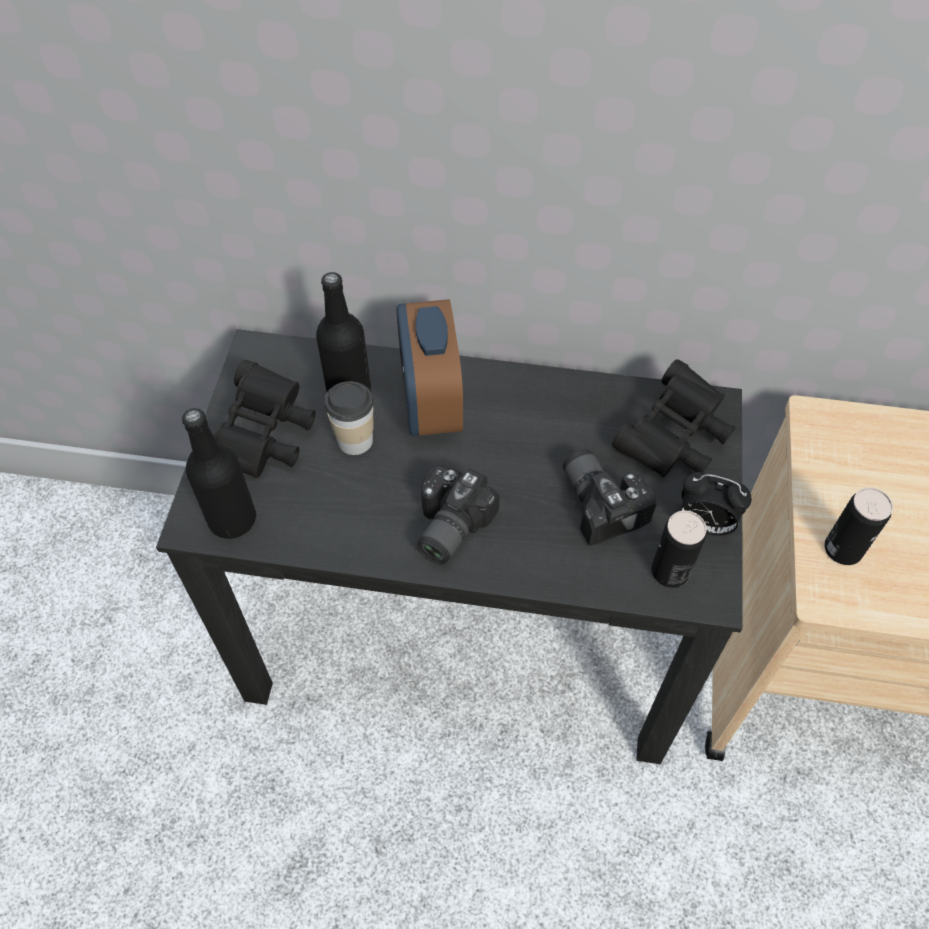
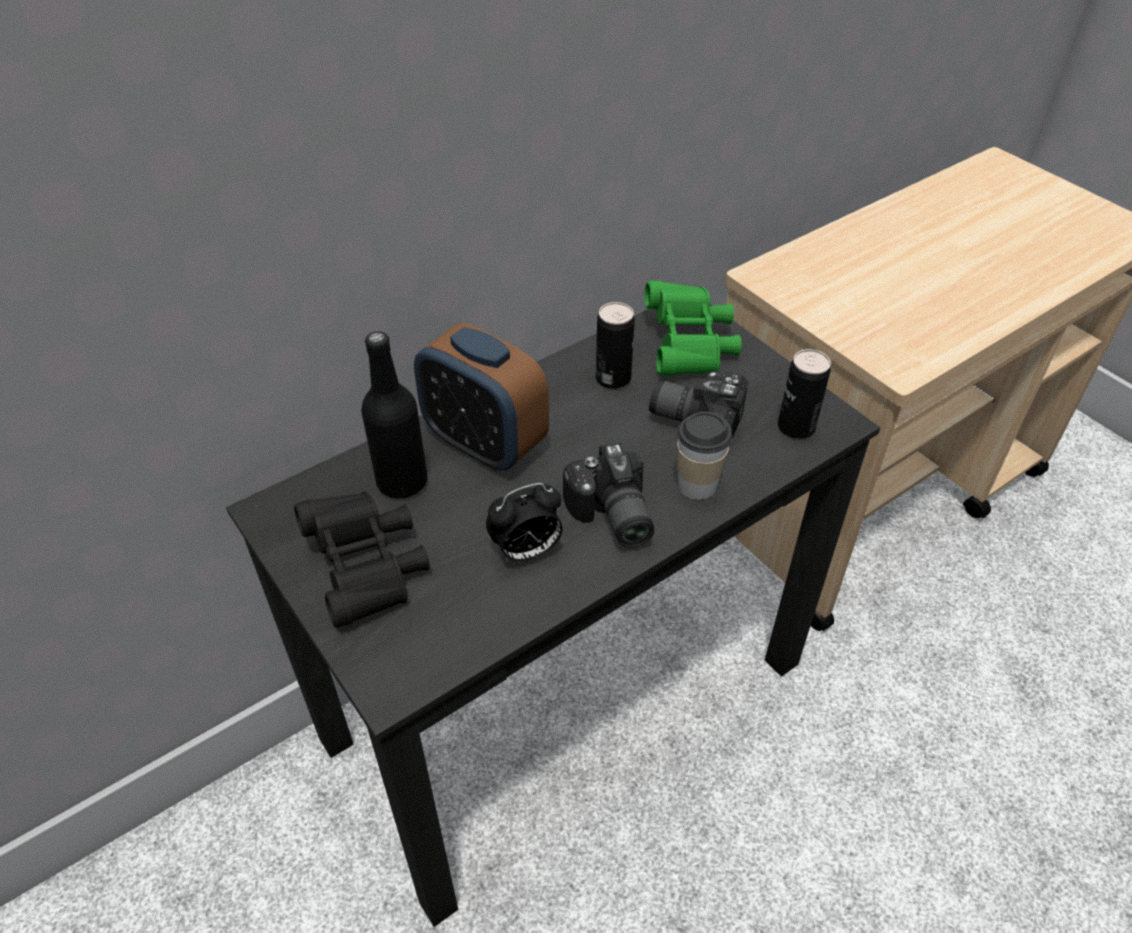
camera: 45 degrees left, 10 degrees down
black bottle [182,408,256,539] -> none
cup [325,381,374,455] -> cup moved to [677,412,732,500]
black binoculars [612,359,736,477] -> green binoculars [644,281,742,376]
alarm clock [680,472,752,536] -> alarm clock moved to [486,483,562,562]
can [824,487,893,565] -> can moved to [596,302,635,389]

